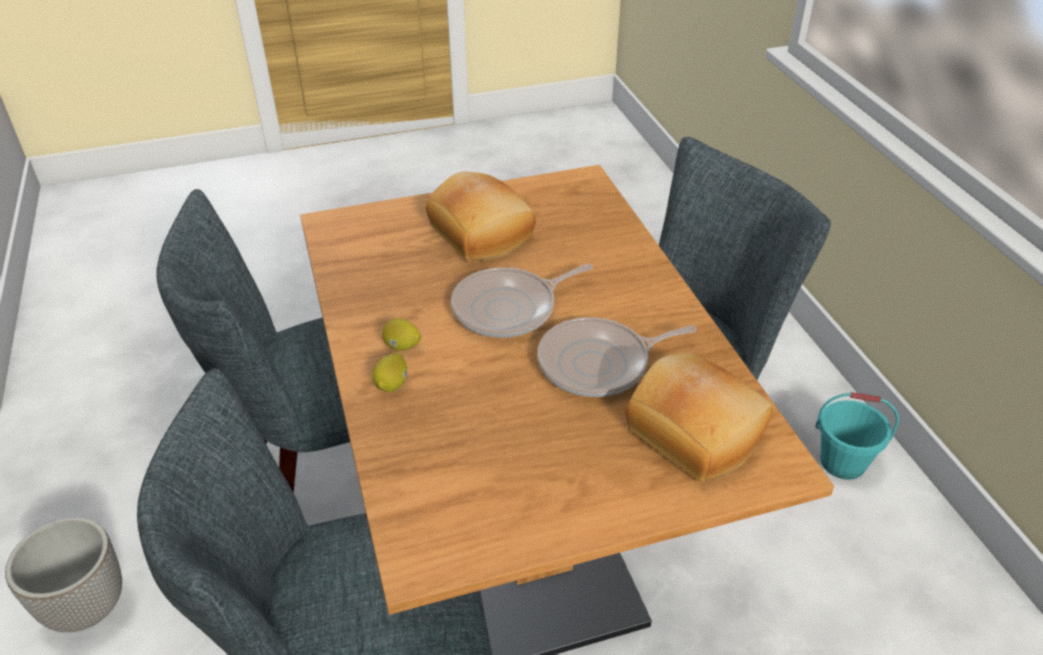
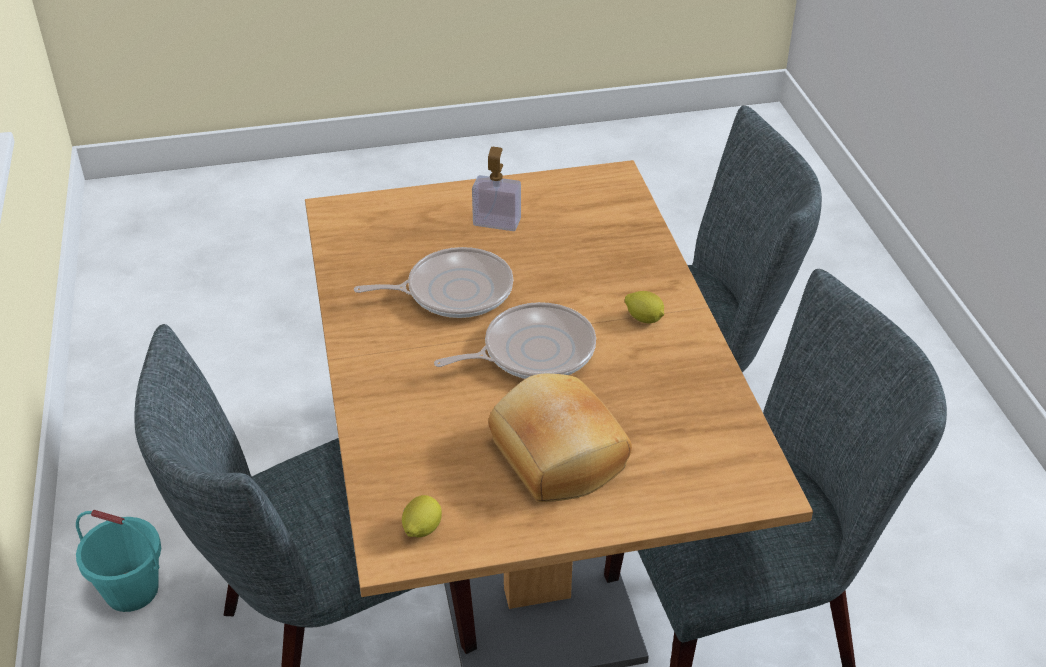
camera: 175 degrees left, 0 degrees up
planter [5,517,122,632] -> none
lemon [372,353,407,392] -> lemon moved to [402,495,442,537]
bread [626,353,773,482] -> none
none -> soap dispenser [472,147,521,231]

